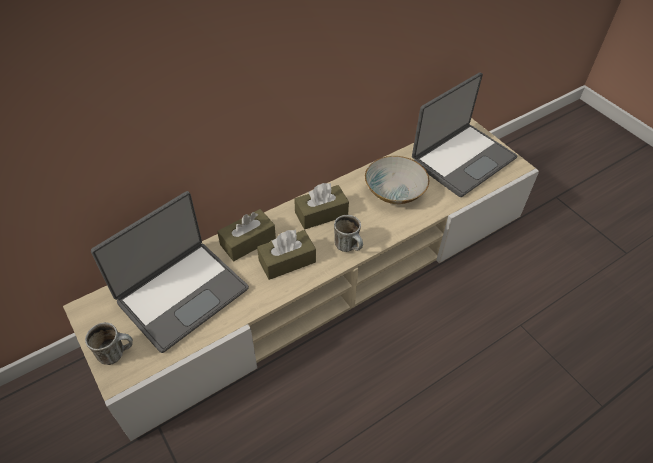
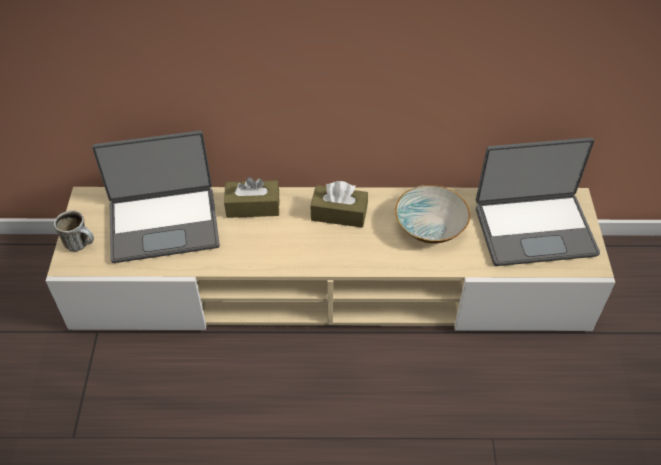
camera: 35 degrees right, 0 degrees up
brown tissue box [257,229,316,280] -> none
mug [334,215,363,252] -> none

